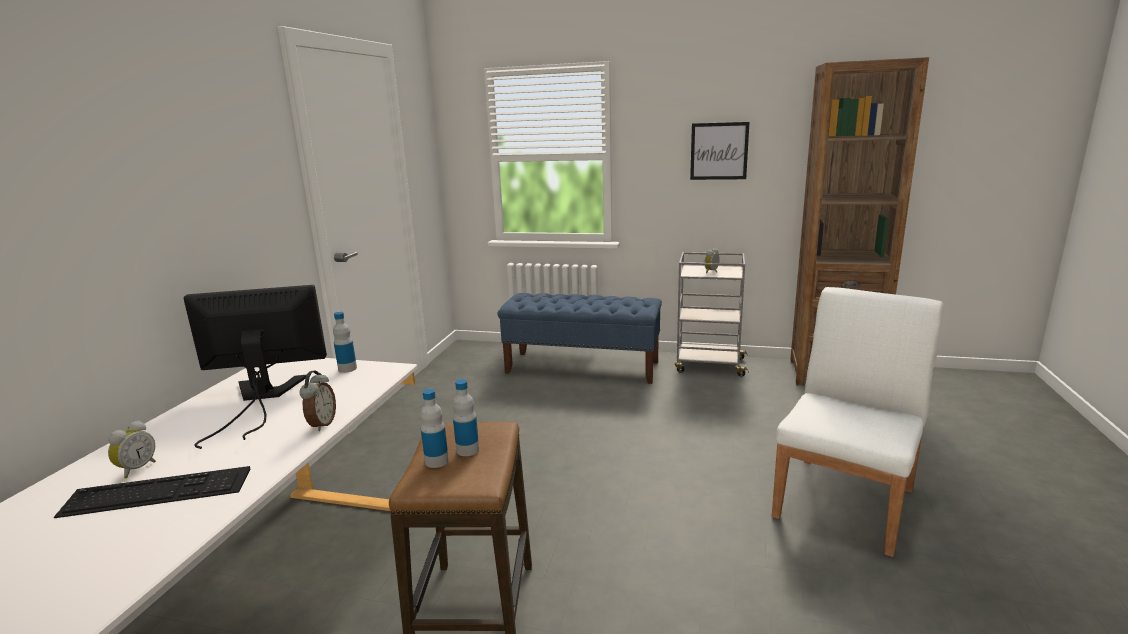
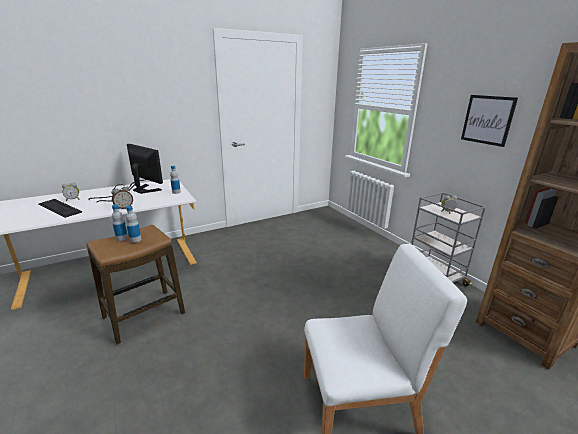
camera: 45 degrees right, 5 degrees up
blue bench [497,293,662,384] -> none

